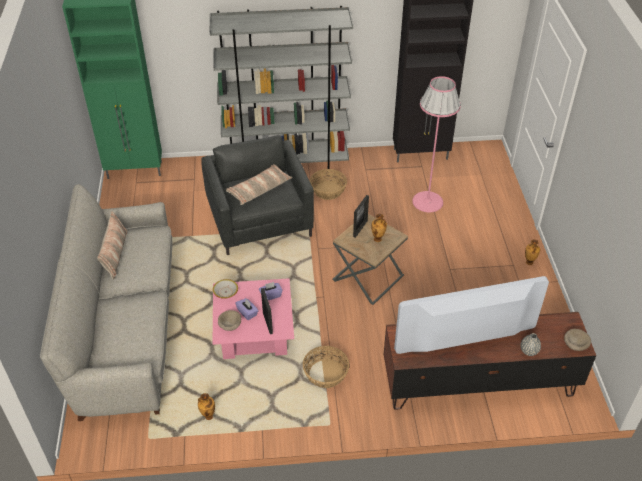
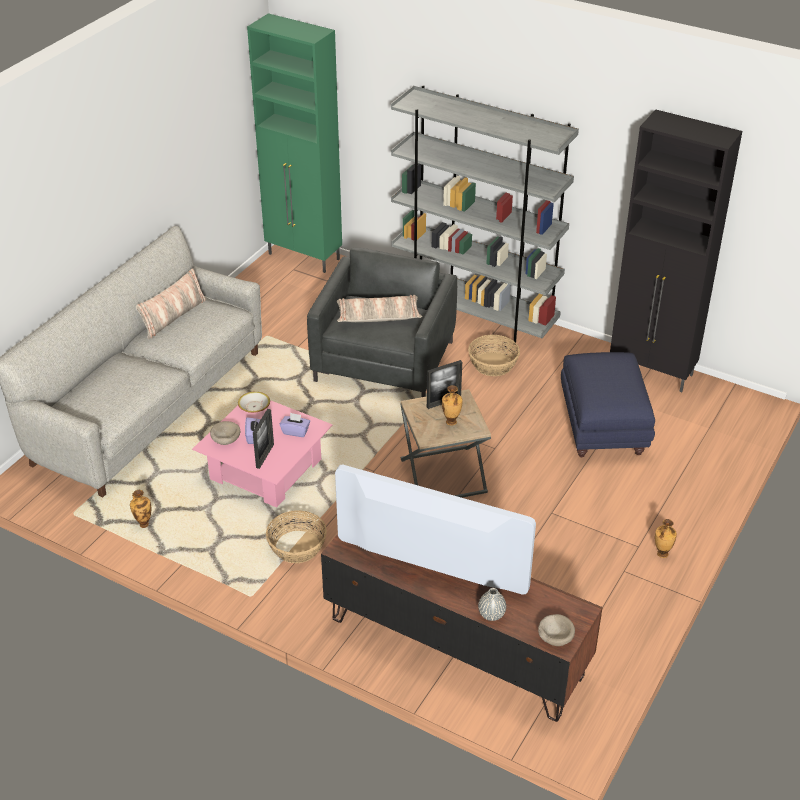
camera: 35 degrees right, 5 degrees down
pink floor lamp [412,76,461,212] -> blue ottoman [561,352,655,457]

